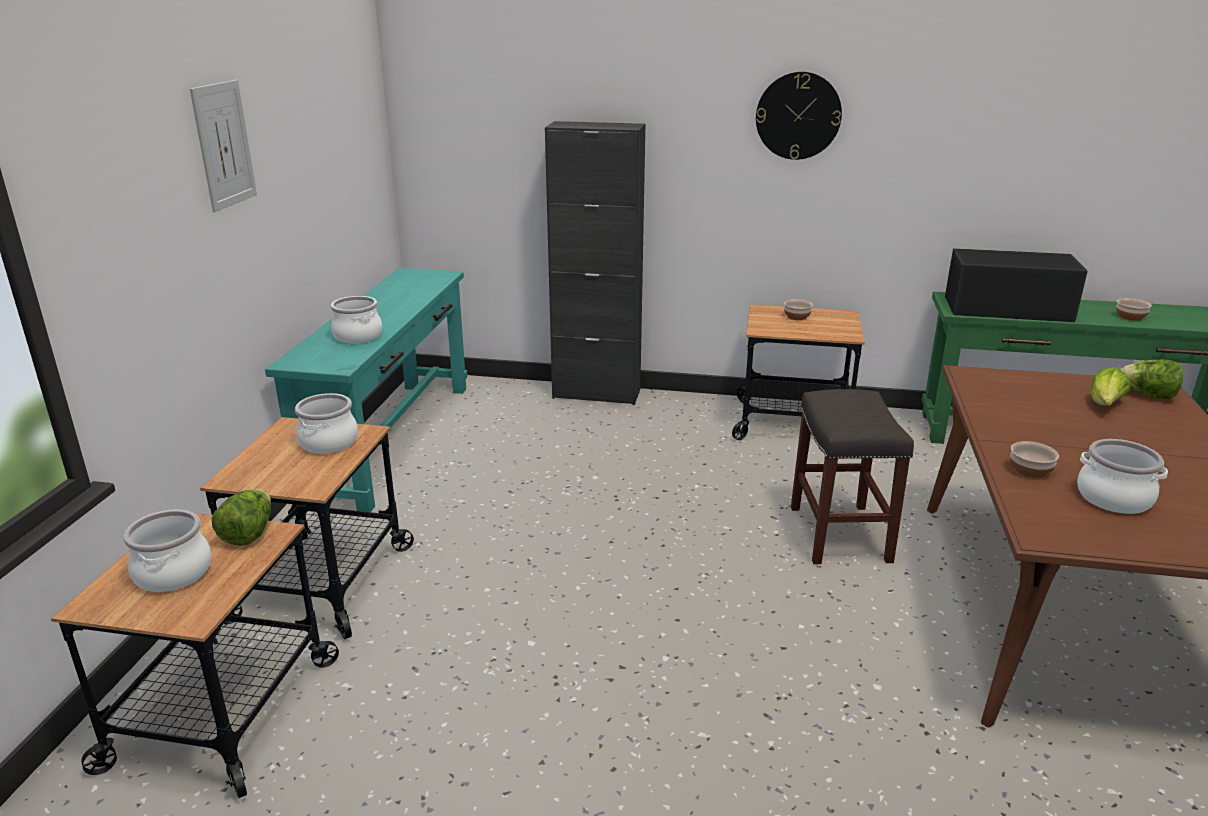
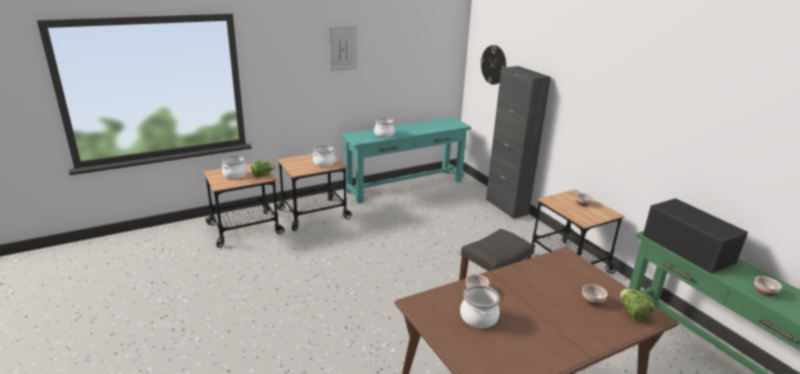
camera: 50 degrees right, 0 degrees up
wall clock [756,72,842,160] -> wall clock moved to [480,45,506,85]
lettuce [1090,367,1130,406] -> bowl [582,284,608,306]

